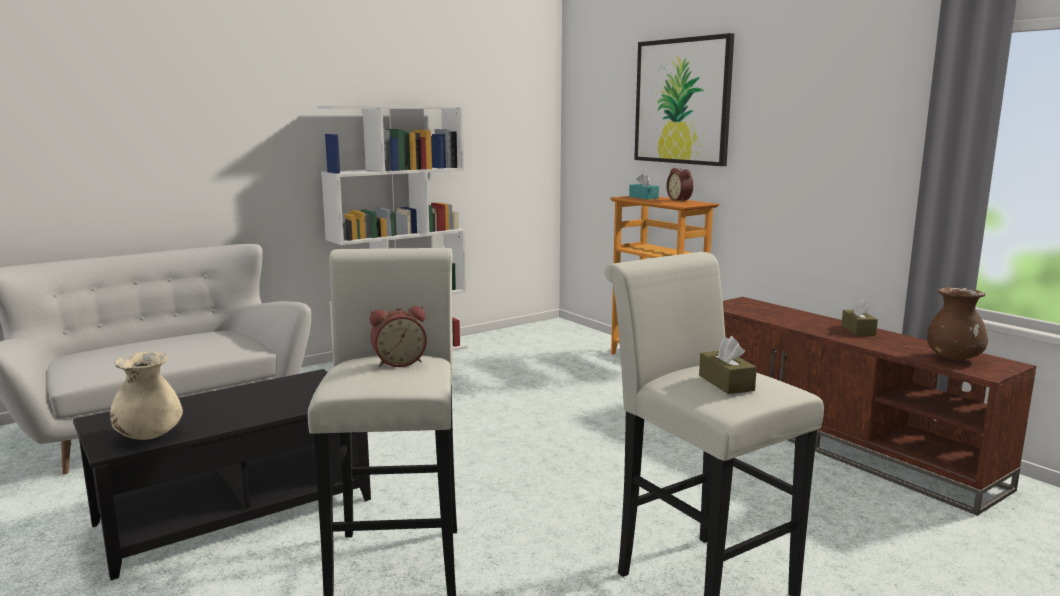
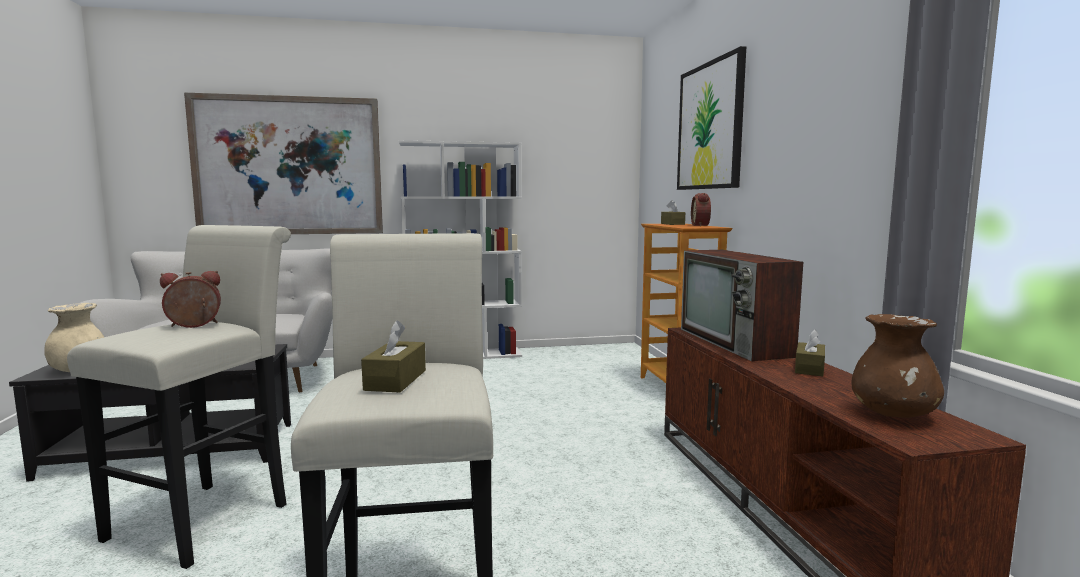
camera: 25 degrees right, 5 degrees down
alarm clock [370,306,427,367] -> alarm clock turned 150 degrees clockwise [160,271,221,328]
turquoise tissue box [629,173,659,199] -> brown tissue box [661,200,685,225]
none -> picture [184,93,383,234]
none -> television [681,250,803,361]

